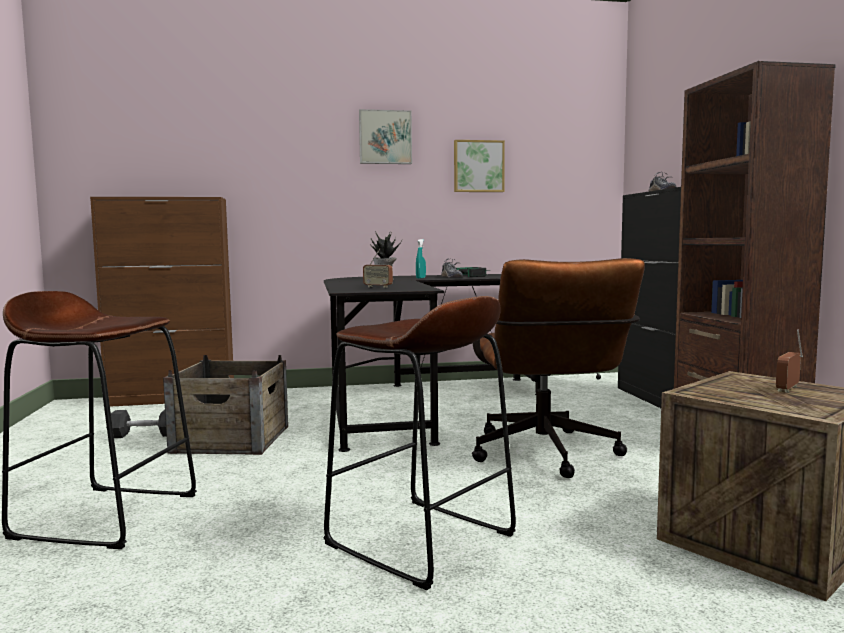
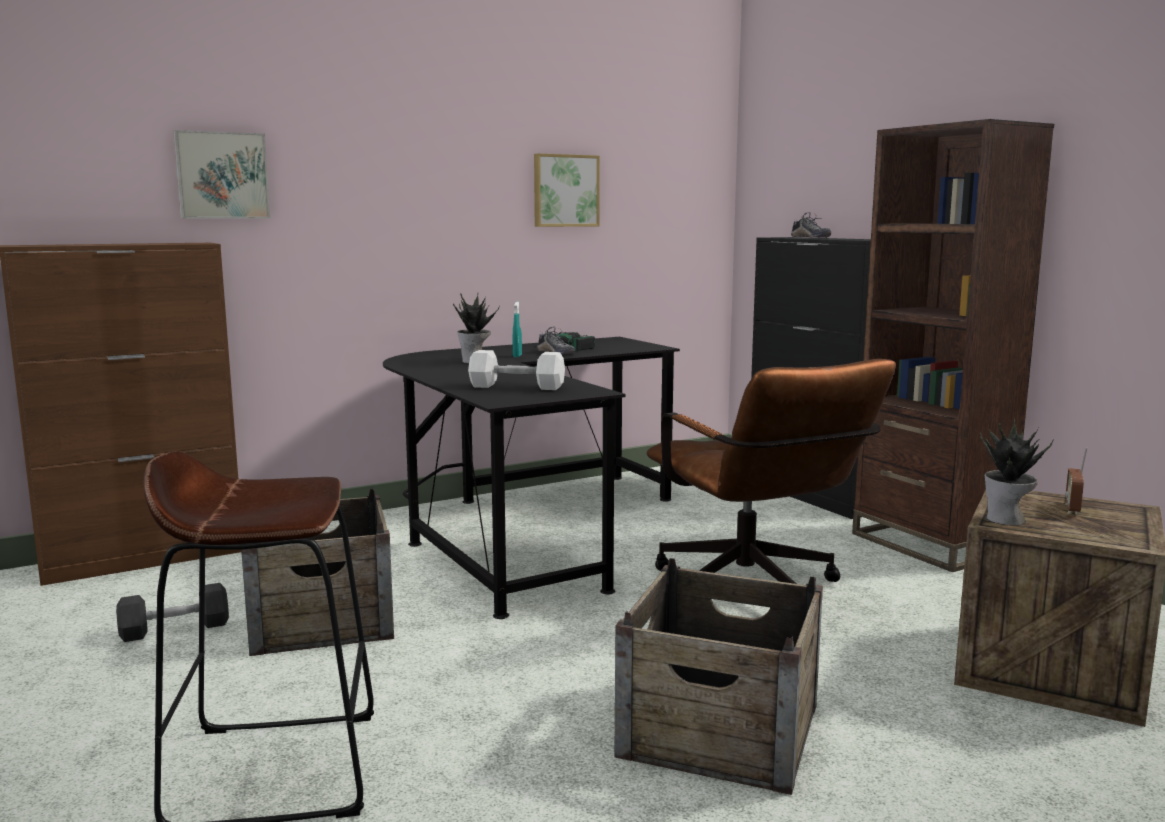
camera: 20 degrees left, 5 degrees up
brown stool [323,296,516,590] -> crate [614,558,823,795]
picture [359,109,412,164] -> picture moved to [173,130,270,219]
radio [363,248,393,288] -> white dumbbell [468,350,565,390]
none -> potted plant [980,418,1053,525]

